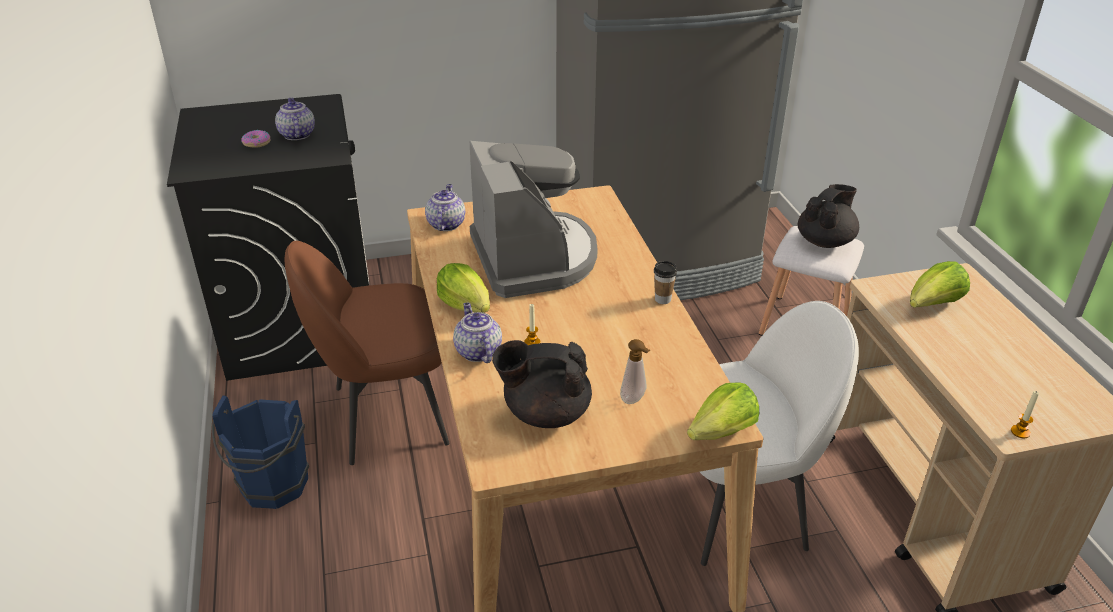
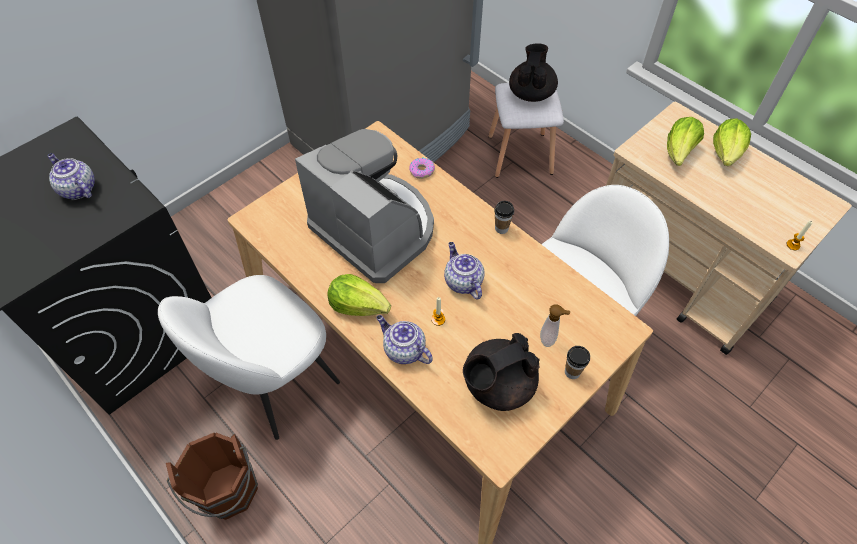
camera: 30 degrees left, 20 degrees up
blue bucket [212,395,309,509] -> brown bucket [166,433,258,520]
donut [241,130,271,148] -> donut moved to [409,157,435,179]
brown chair [284,241,450,465] -> white chair [158,275,340,440]
teapot [425,184,465,231] -> teapot moved to [444,242,485,299]
lettuce [687,382,759,440] -> lettuce moved to [713,118,751,166]
none -> cup [565,346,590,379]

